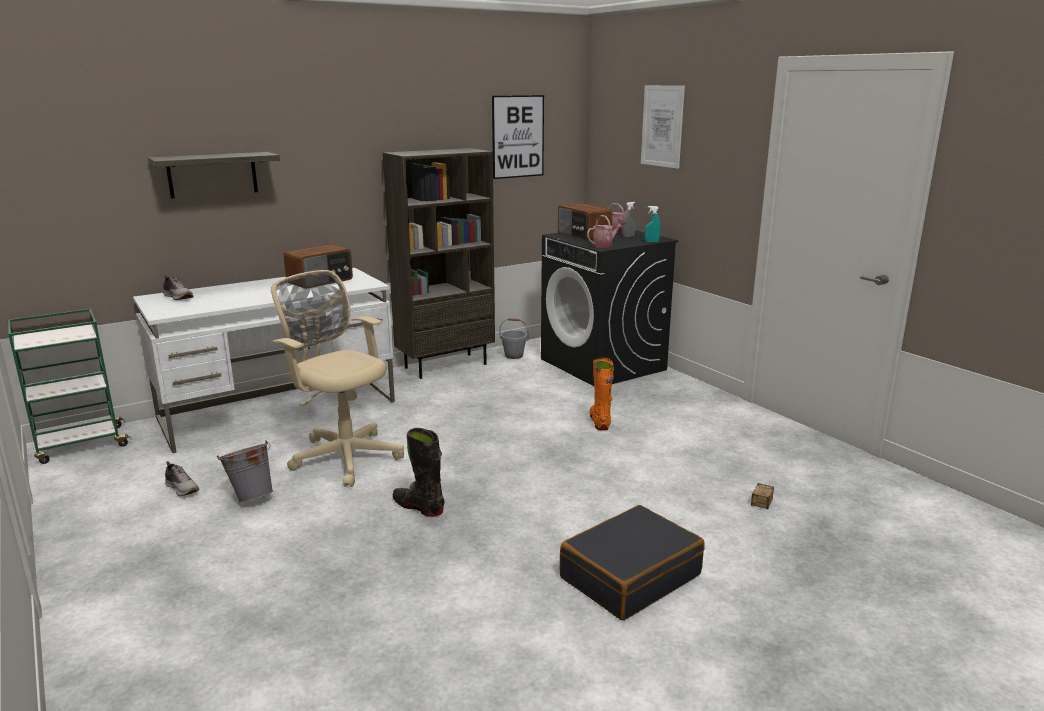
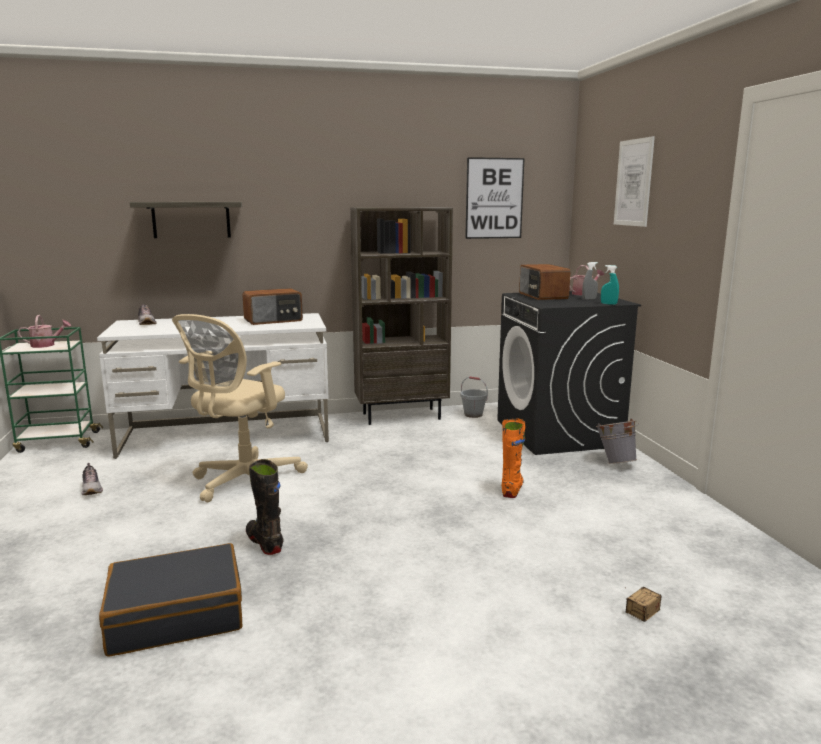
camera: 20 degrees right, 5 degrees down
grey bucket [217,440,273,502] -> grey bucket moved to [596,418,639,464]
beige office chair [271,270,404,487] -> beige office chair turned 120 degrees counterclockwise [172,314,308,502]
black suitcase [560,505,705,620] -> black suitcase moved to [99,543,242,657]
watering can [587,215,626,248] -> watering can moved to [18,315,71,348]

